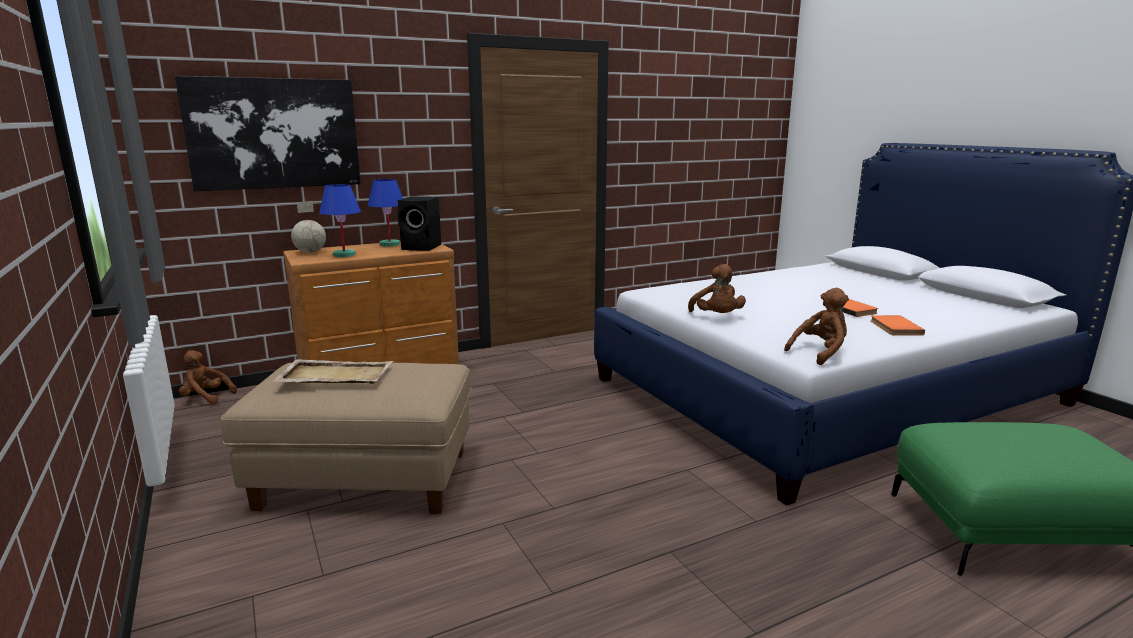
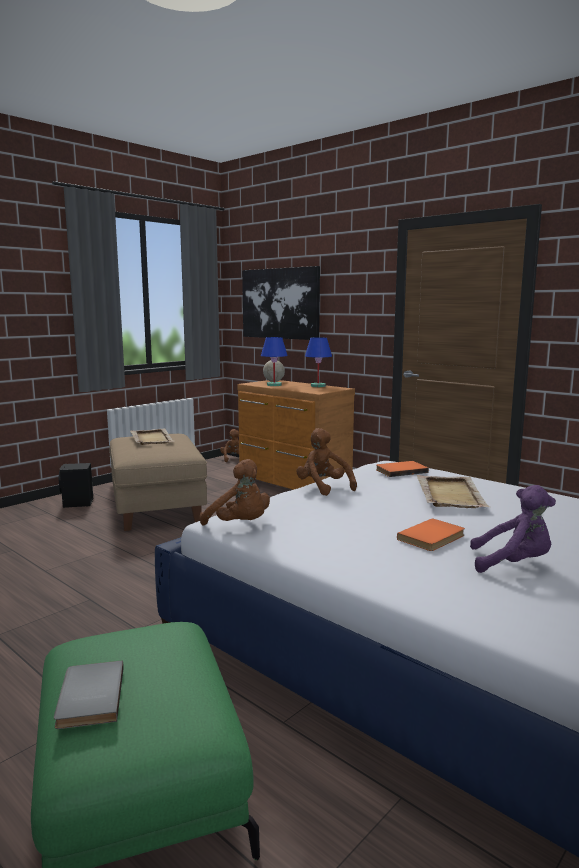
camera: 70 degrees right, 5 degrees down
black speaker [398,196,441,251] -> black speaker moved to [59,463,93,508]
brown plush toy [688,264,746,313] -> brown plush toy turned 90 degrees clockwise [296,428,357,496]
orange book [871,315,925,335] -> orange book moved to [376,461,429,477]
none -> grey book [54,661,124,729]
none -> beige tray [417,475,490,508]
none -> purple plush toy [470,485,556,573]

